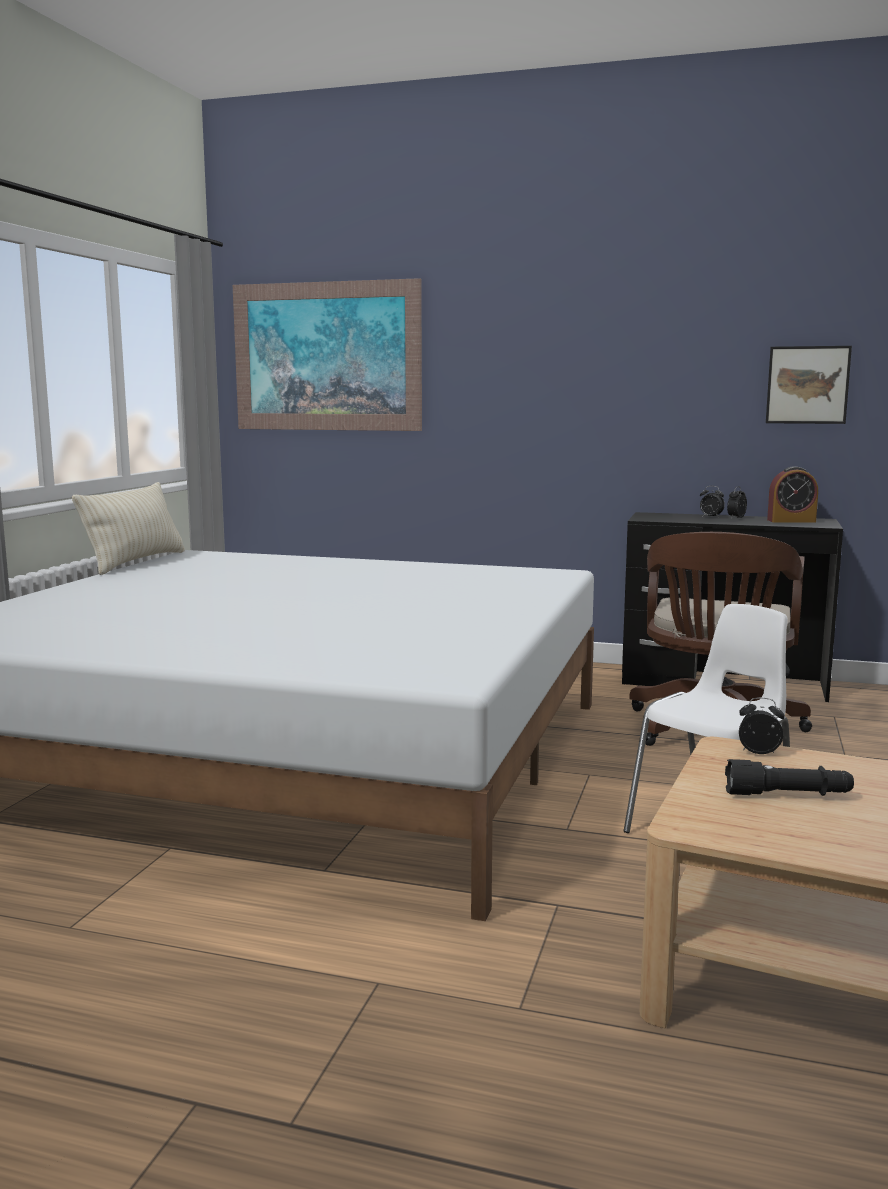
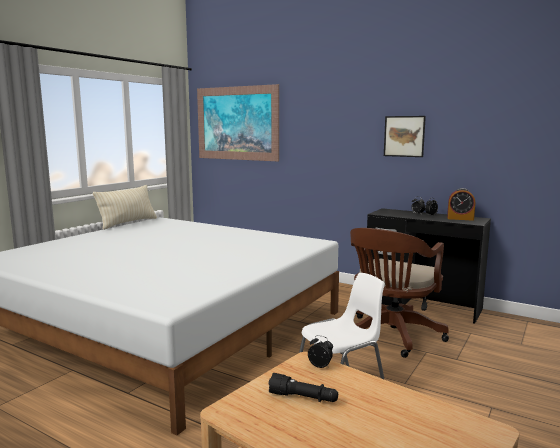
camera: 15 degrees right, 0 degrees up
picture [766,346,852,424] -> picture moved to [384,116,426,157]

